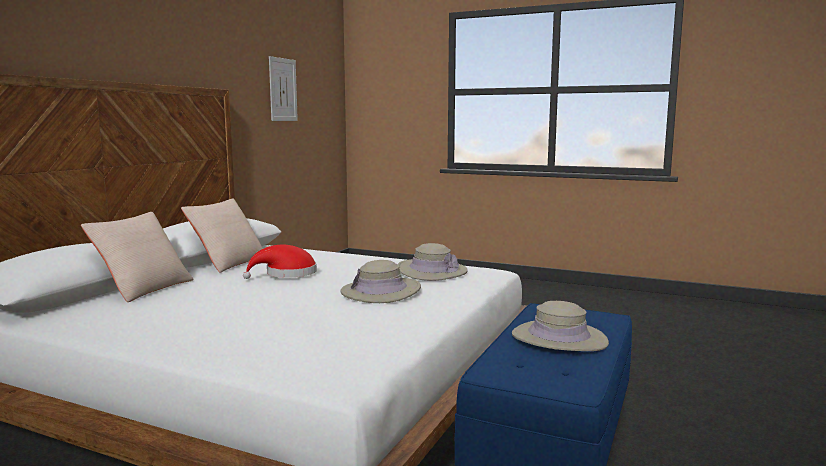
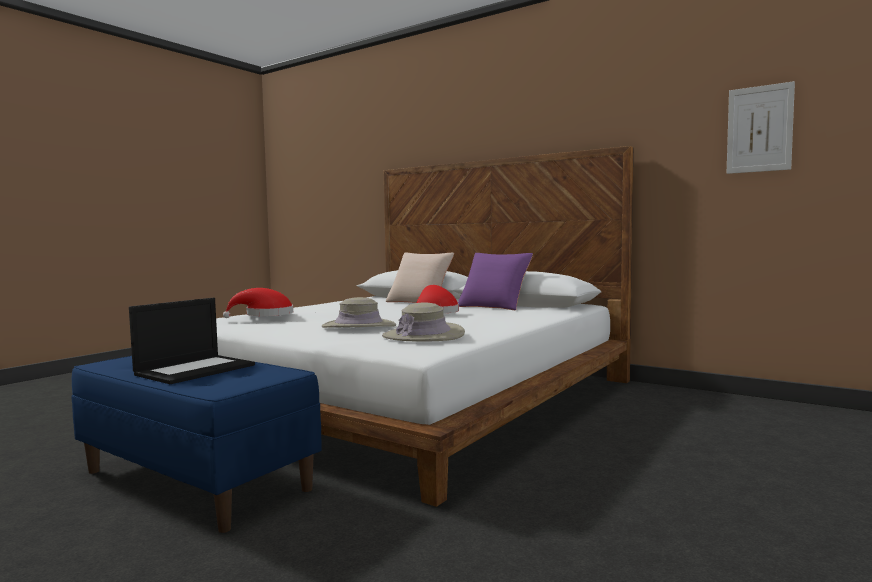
camera: 100 degrees right, 5 degrees down
beige pillow [181,198,263,273] -> purple pillow [458,253,533,310]
beige hat [512,301,609,351] -> laptop [129,298,255,384]
none -> red hat [223,288,293,318]

